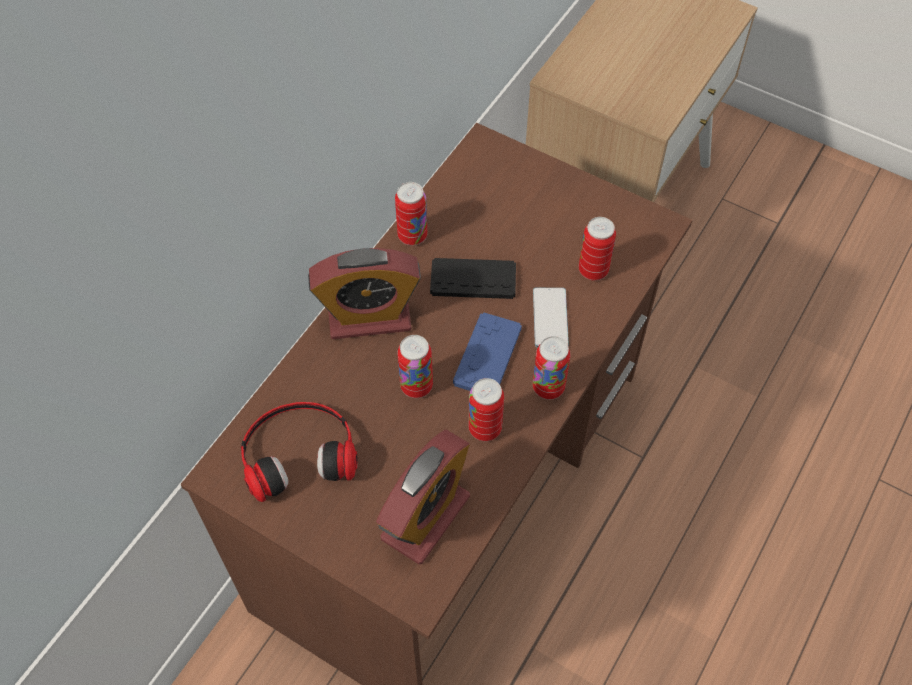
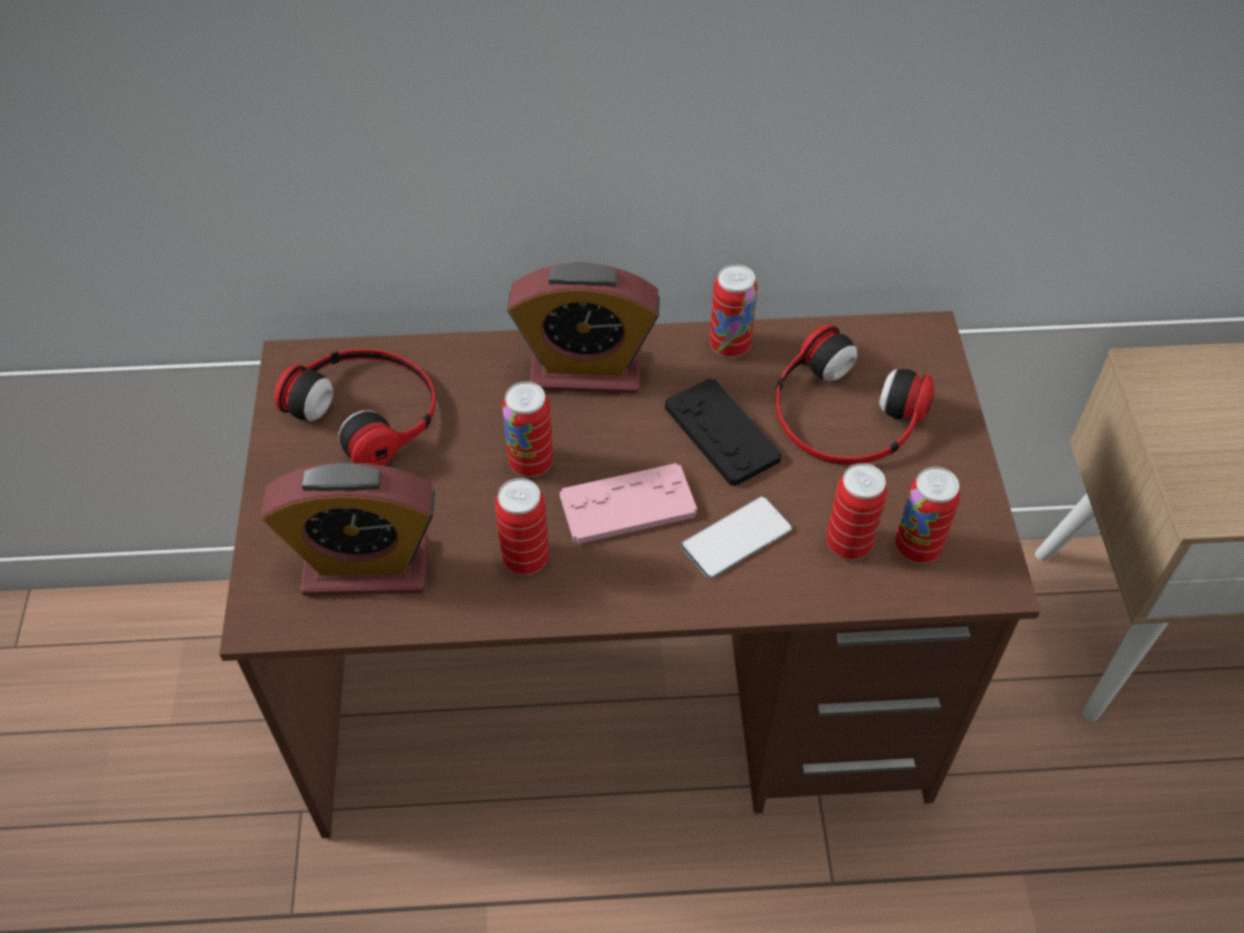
camera: 55 degrees right, 5 degrees down
alarm clock [308,248,421,339] -> alarm clock turned 45 degrees counterclockwise [507,262,660,394]
blue game controller [453,312,522,391] -> pink game controller [560,463,697,544]
can [532,336,570,400] -> can moved to [895,467,960,563]
none -> headphones [776,324,935,465]

